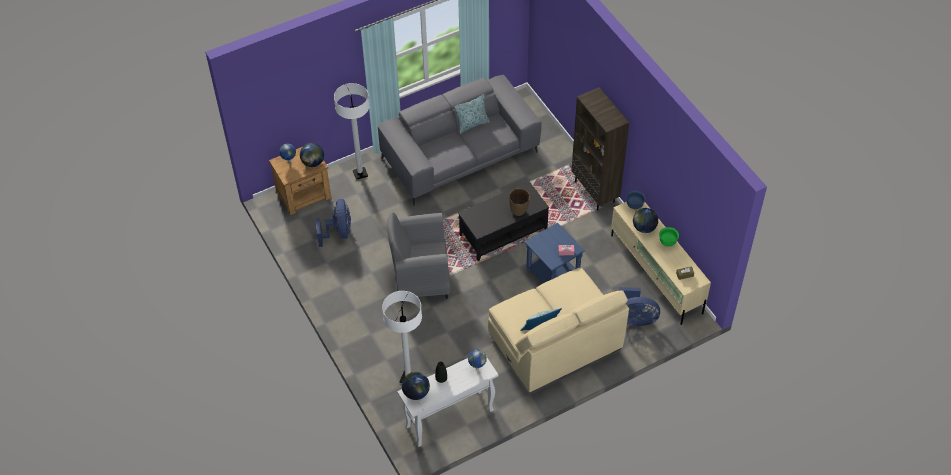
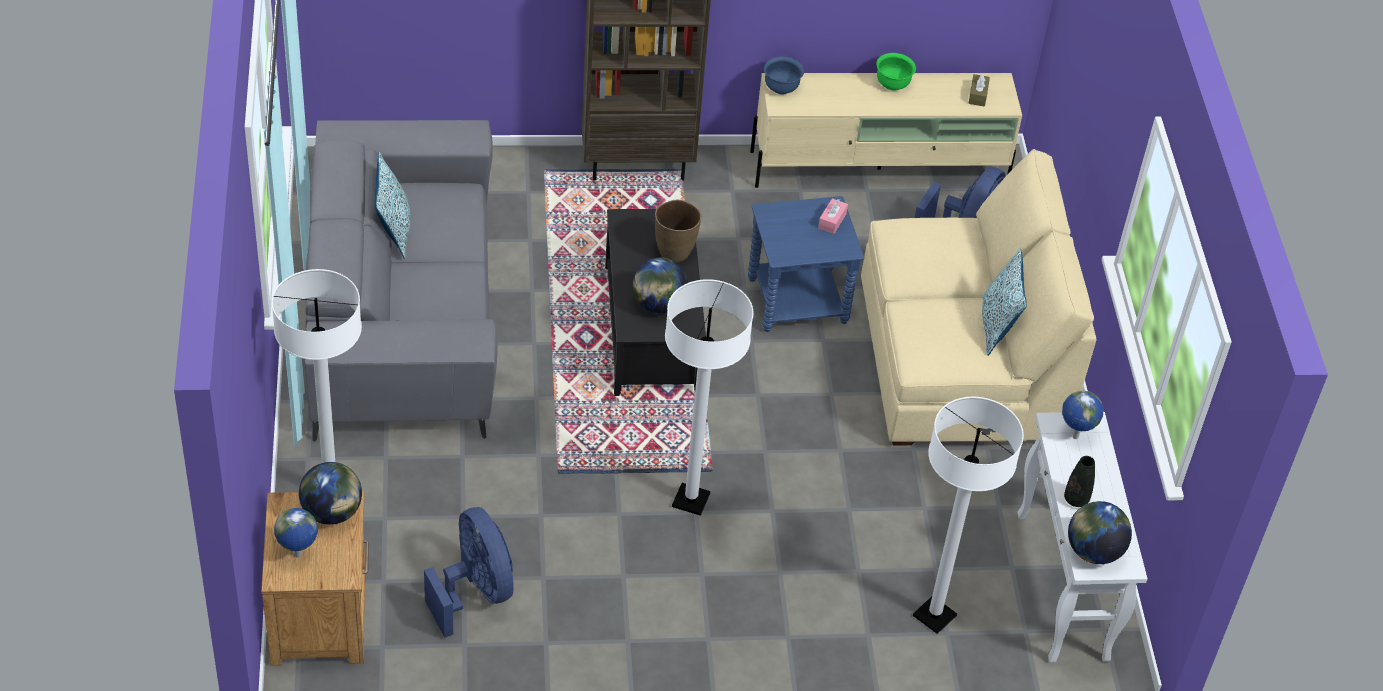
camera: 70 degrees left, 5 degrees down
blue fan [316,199,351,247] -> blue fan turned 45 degrees clockwise [424,507,514,638]
grey armchair [387,212,450,303] -> white floor lamp [665,279,754,516]
globe [633,208,658,233] -> globe moved to [632,257,688,313]

